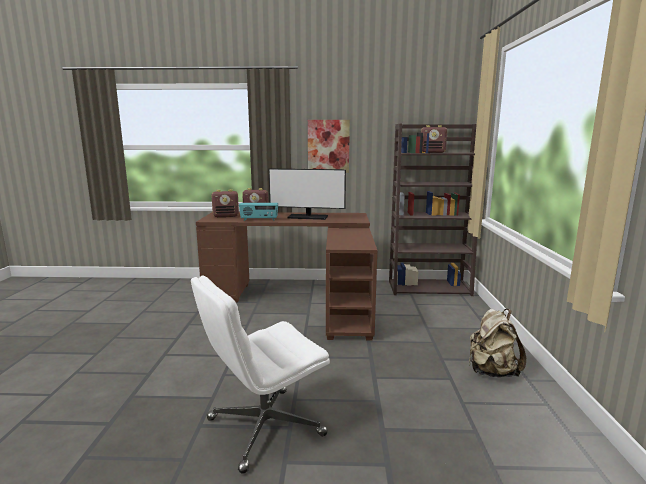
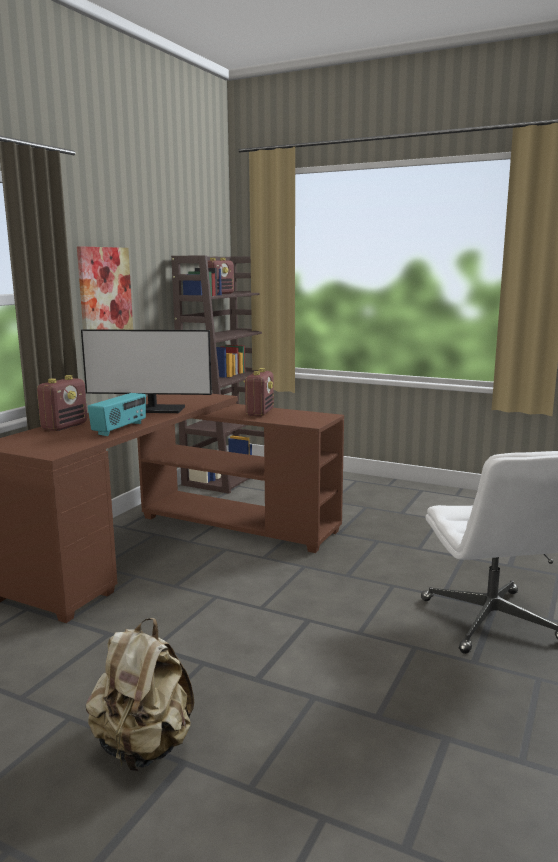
camera: 65 degrees left, 0 degrees up
radio [211,189,239,217] -> radio moved to [243,368,274,417]
monitor [269,168,346,220] -> monitor turned 60 degrees clockwise [81,329,212,413]
beige backpack [469,309,526,377] -> beige backpack moved to [86,618,194,771]

